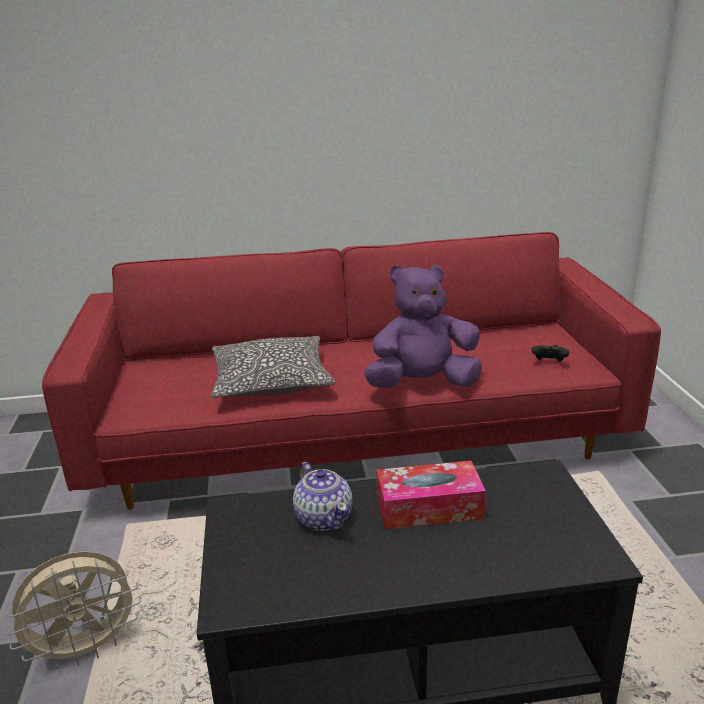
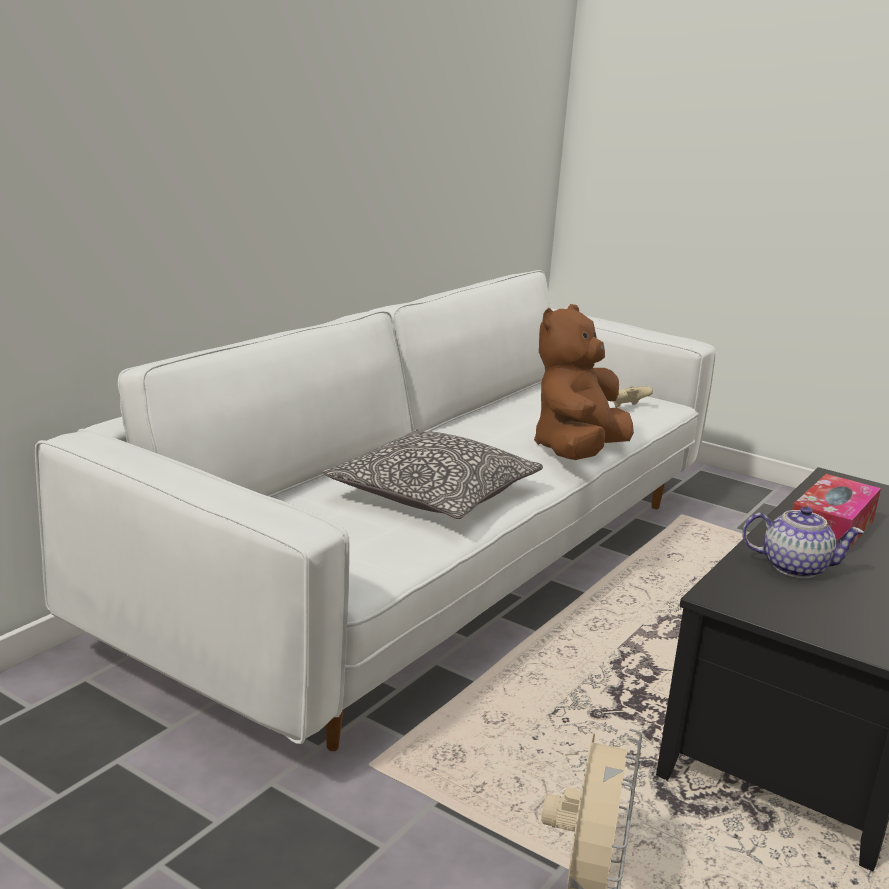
camera: 50 degrees left, 5 degrees down
red sofa [42,232,661,510] -> white sofa [35,270,716,751]
purple plush toy [364,265,482,388] -> brown plush toy [534,304,634,460]
black game controller [531,345,569,362] -> beige game controller [612,386,653,407]

